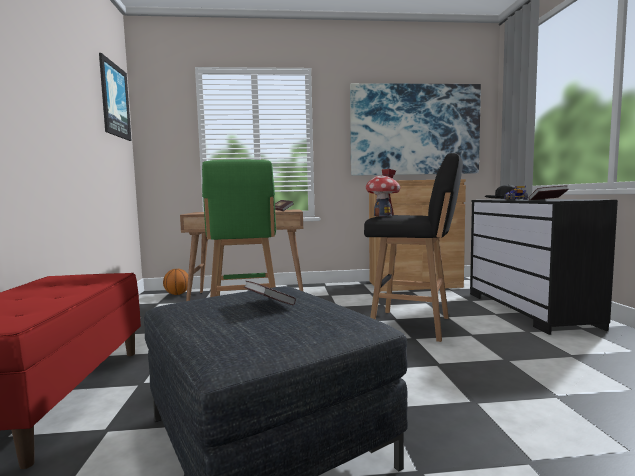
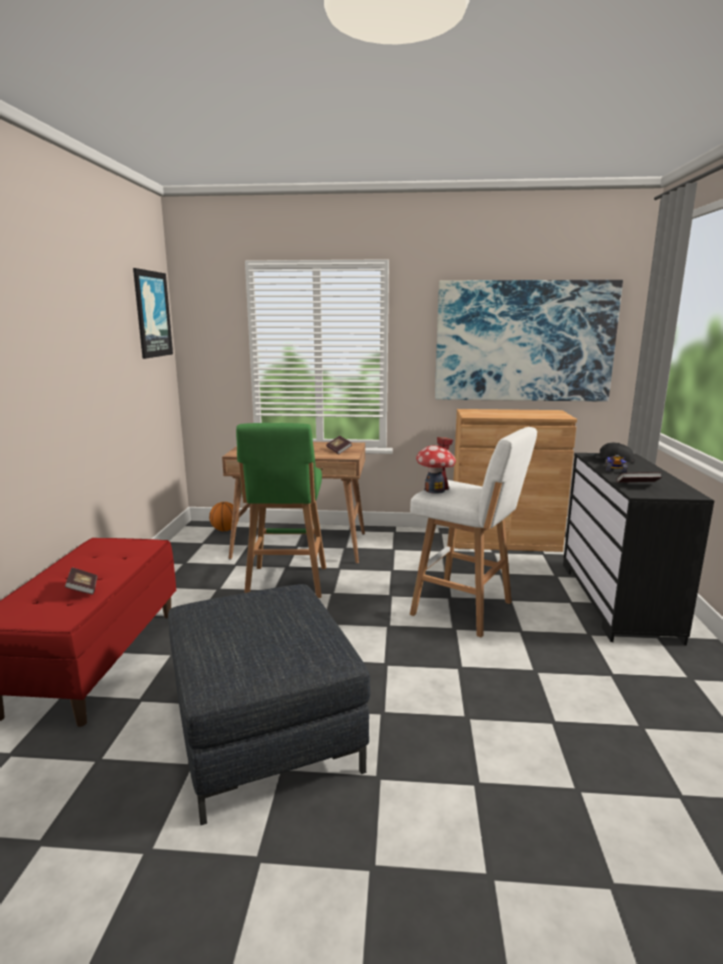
camera: 10 degrees right, 10 degrees up
book [244,281,296,306] -> book moved to [65,567,98,595]
black stool [364,153,463,342] -> white stool [410,427,537,637]

